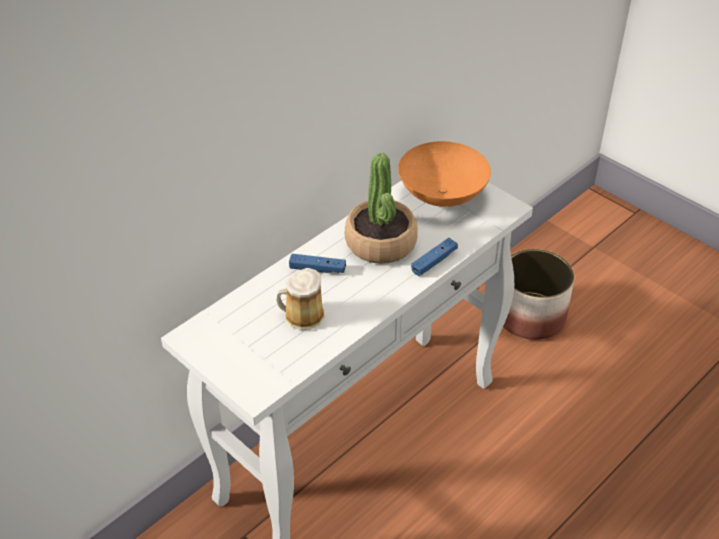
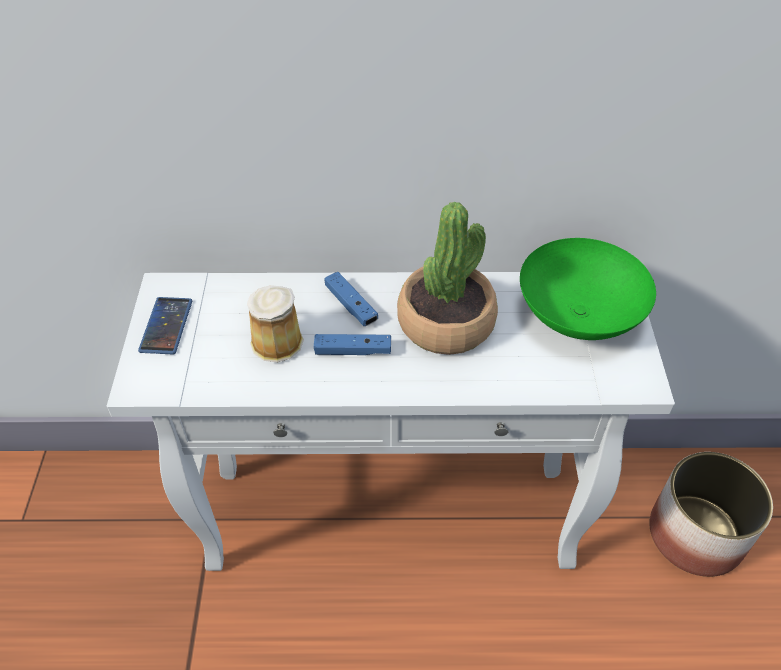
camera: 45 degrees right, 5 degrees up
orange bowl [398,141,491,207] -> green bowl [520,238,656,340]
blue game controller [411,238,458,276] -> blue game controller moved to [314,334,391,355]
none -> phone [138,297,192,354]

